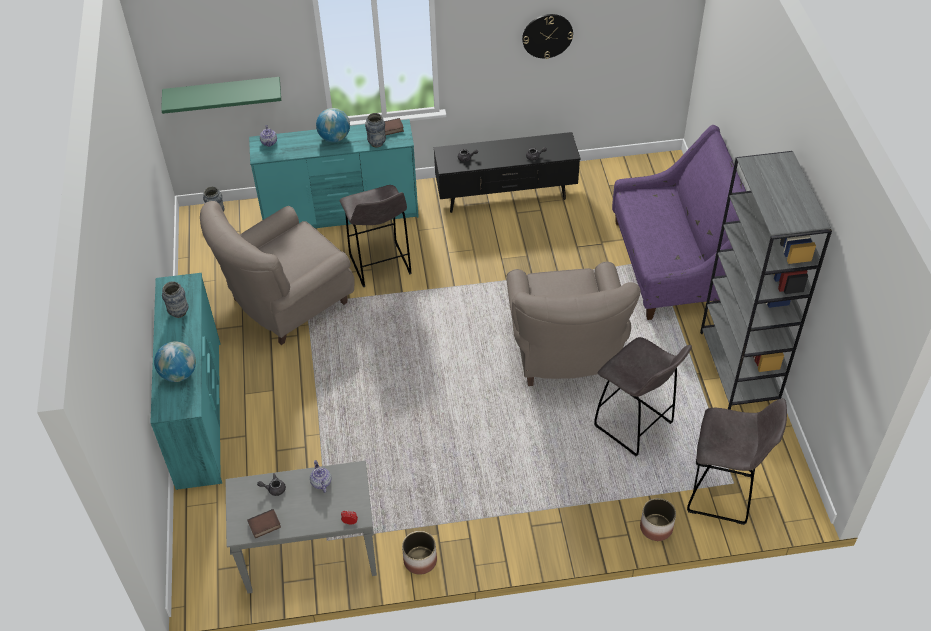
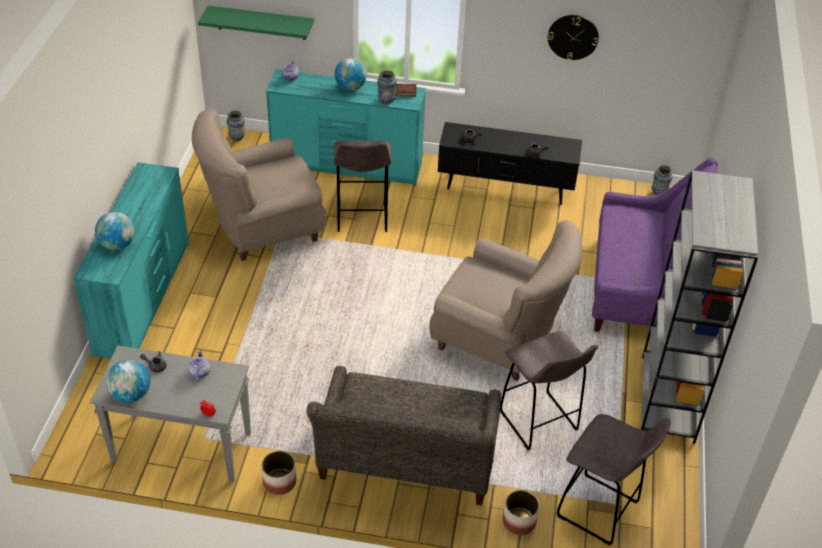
camera: 15 degrees right, 5 degrees down
vase [162,281,188,318] -> vase moved to [652,165,672,195]
book [247,509,281,538] -> globe [106,360,150,403]
beige armchair [507,262,641,386] -> beige armchair turned 75 degrees counterclockwise [429,220,582,381]
none -> grey sofa [307,366,501,505]

